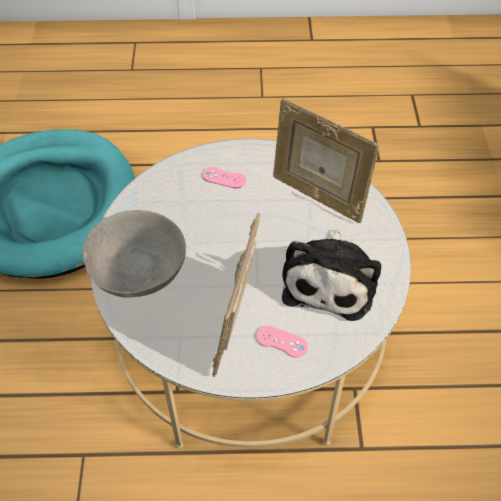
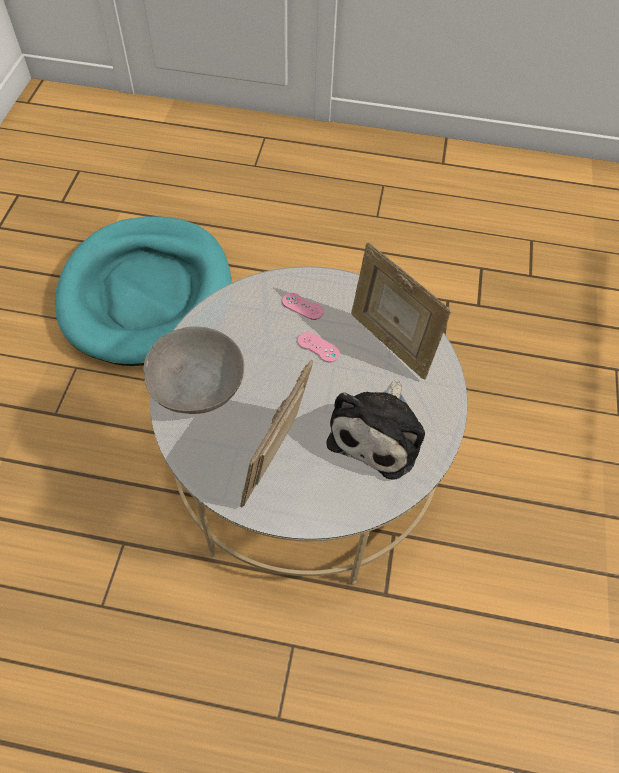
camera: 10 degrees right, 5 degrees up
pink game controller [256,326,308,357] -> pink game controller moved to [298,332,340,362]

